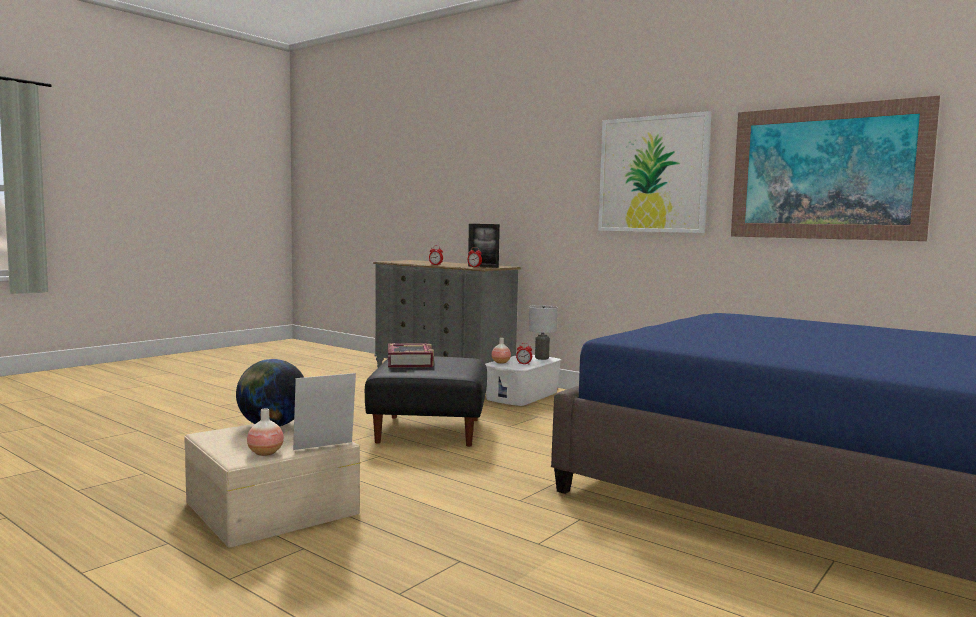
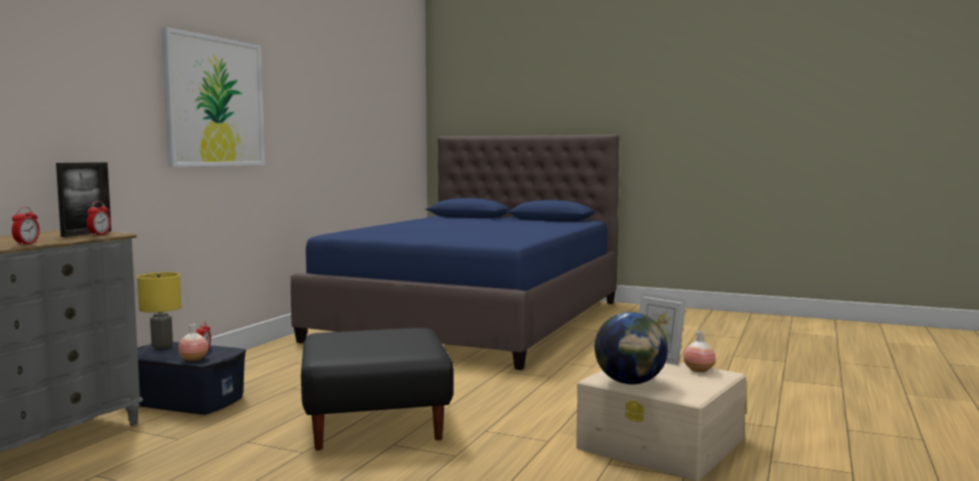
camera: 105 degrees left, 0 degrees up
book [388,343,434,368] -> none
white storage box [486,355,561,406] -> blue storage box [137,342,246,415]
white table lamp [529,305,558,360] -> yellow table lamp [137,272,181,349]
picture [731,96,940,241] -> none

